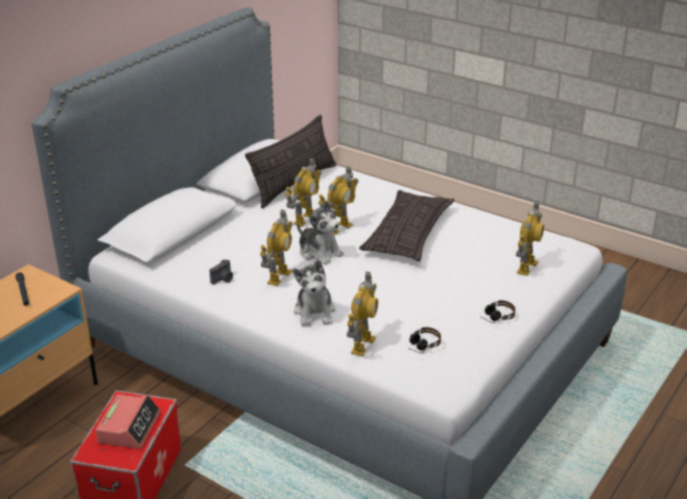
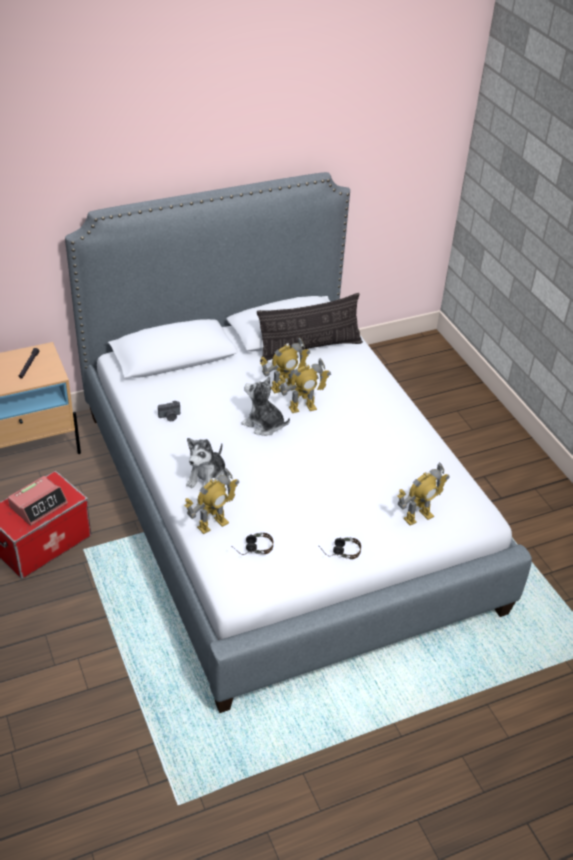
camera: 30 degrees right, 10 degrees up
toy robot [260,209,293,286] -> none
plush toy [297,201,344,265] -> plush toy turned 135 degrees clockwise [241,376,290,436]
pillow [359,190,454,262] -> none

